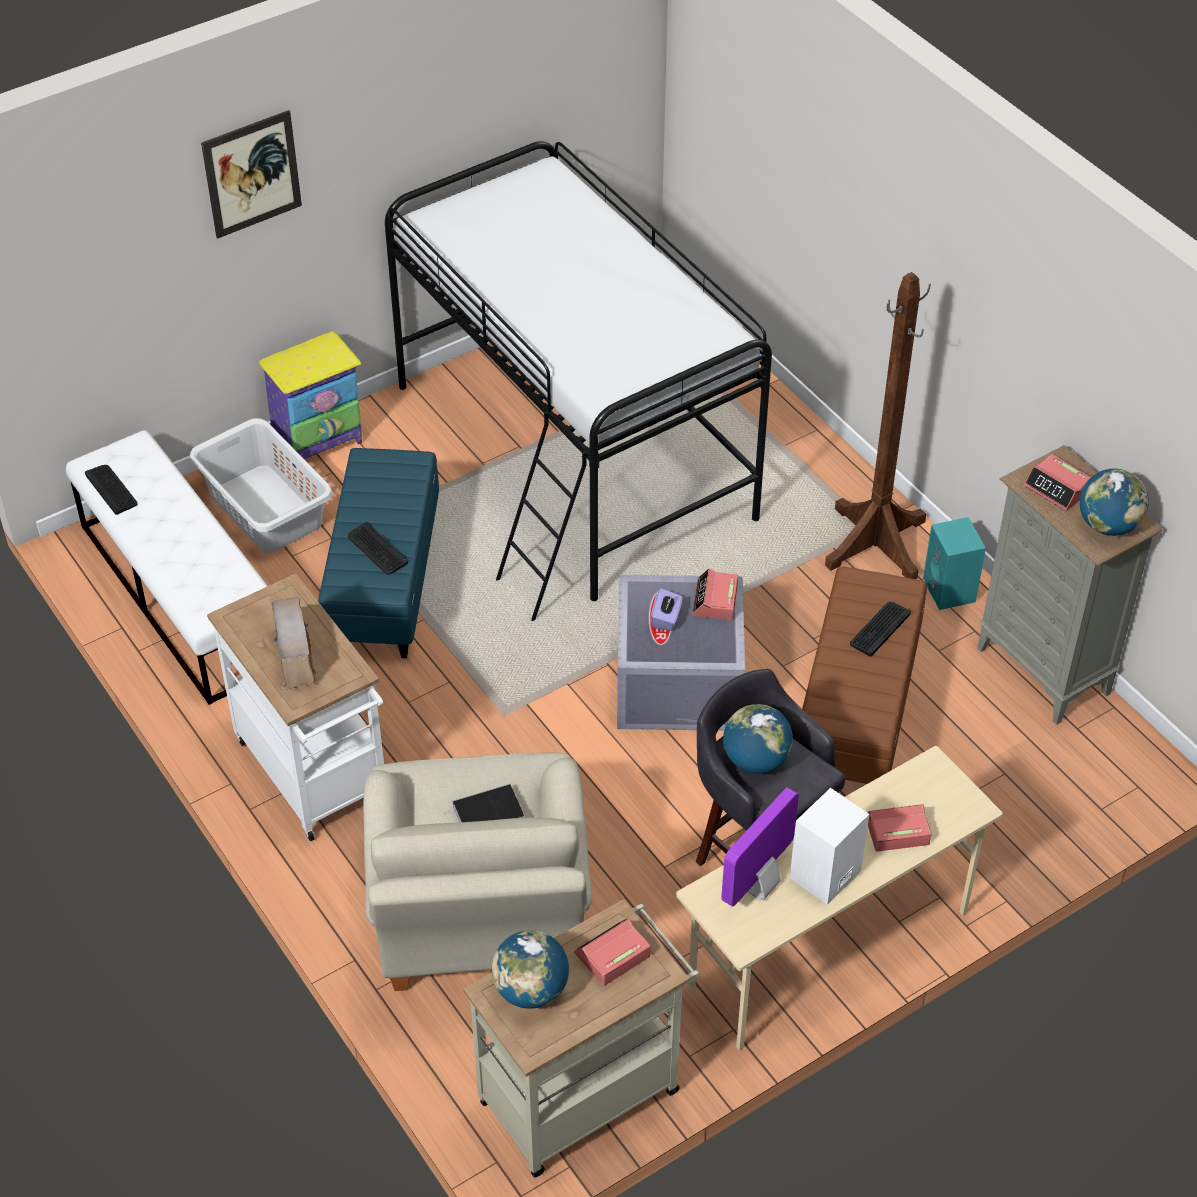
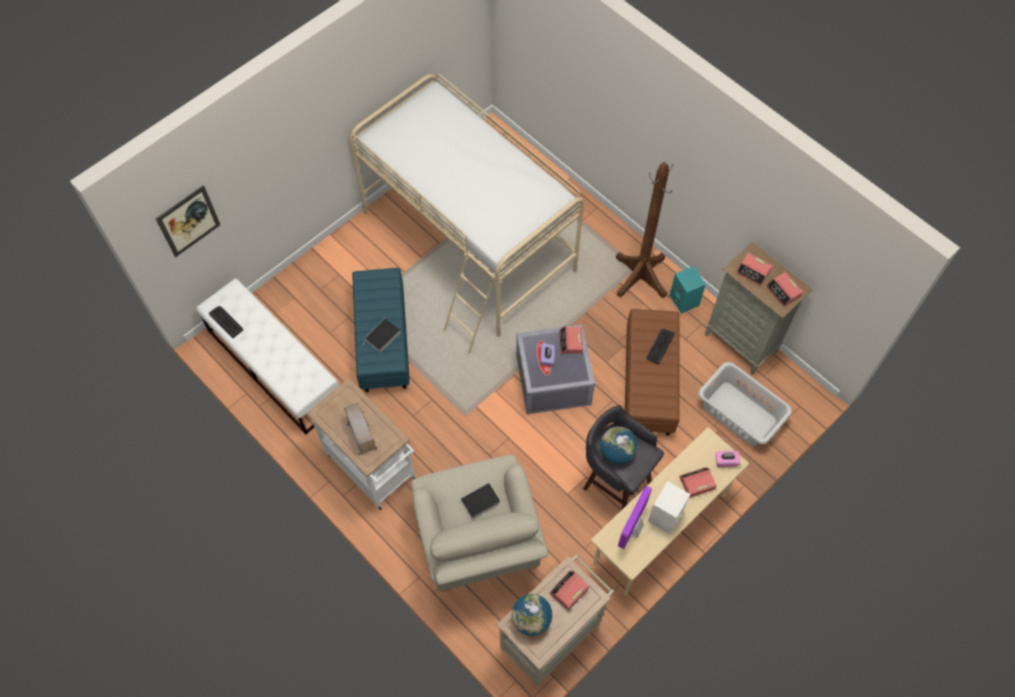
camera: 10 degrees left, 15 degrees up
grey laundry basket [190,418,333,553] -> grey laundry basket moved to [698,362,792,446]
picture [201,110,302,239] -> picture moved to [156,185,220,257]
nightstand [259,331,362,469] -> none
keyboard [348,522,408,575] -> book [362,318,400,352]
black bed [385,141,772,621] -> beige bed [349,74,584,354]
globe [1080,469,1148,536] -> alarm clock [766,272,803,307]
none -> pink tissue box [715,451,741,467]

